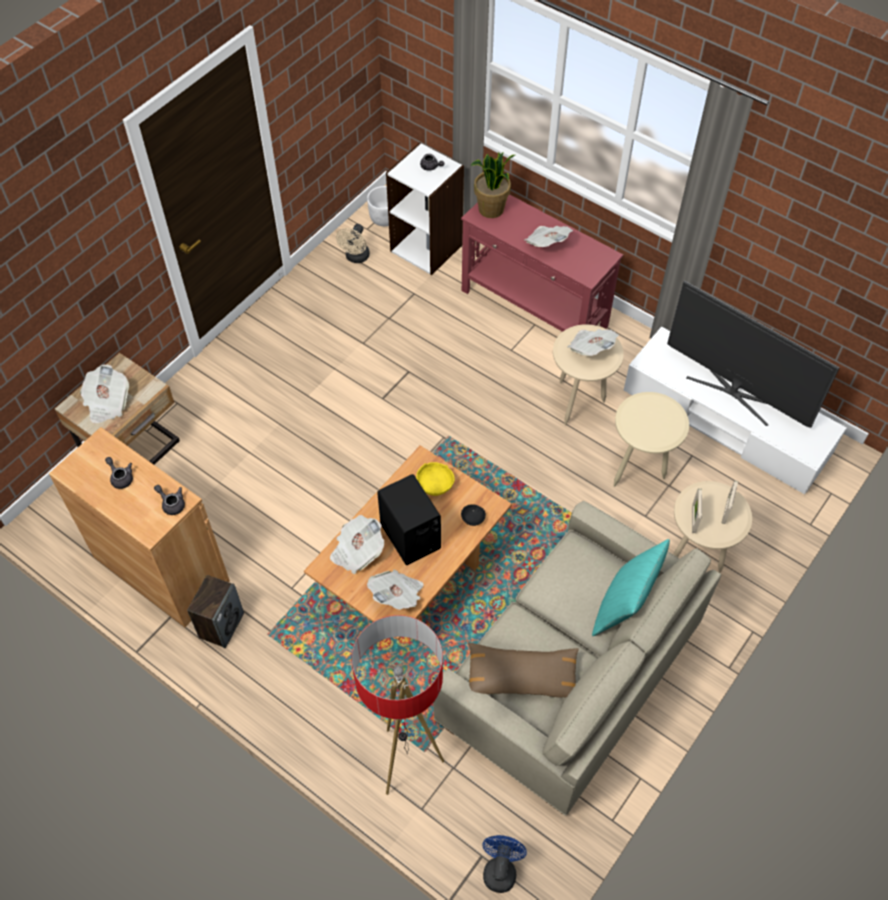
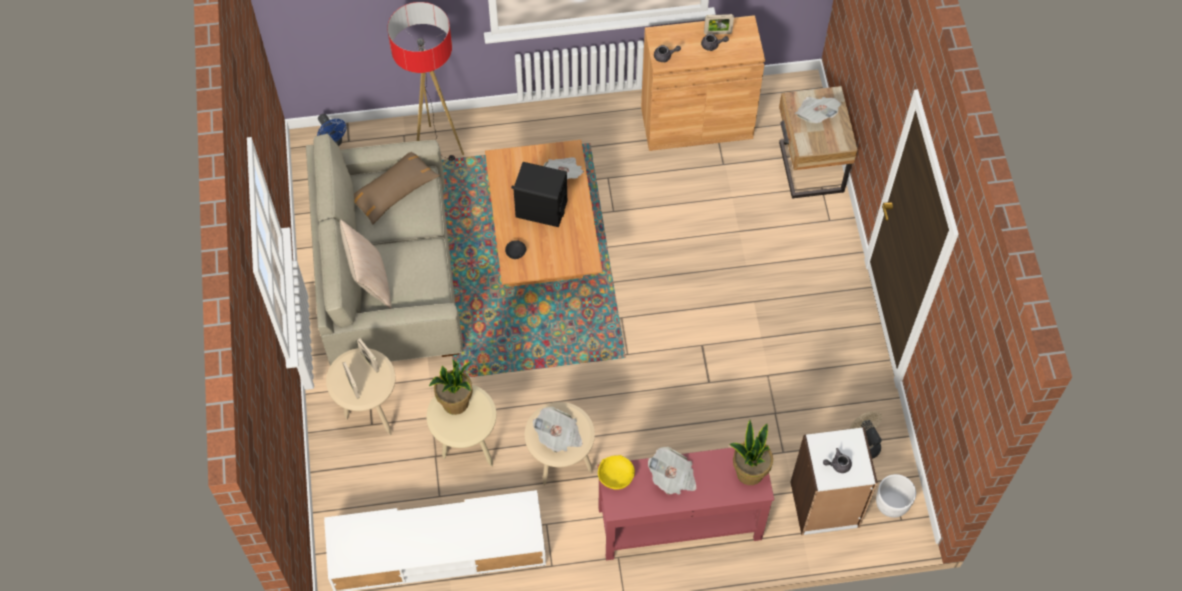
camera: 135 degrees right, 5 degrees up
speaker [187,575,244,648] -> none
newspaper [367,569,424,610] -> none
yellow bowl [416,462,455,496] -> yellow bowl moved to [598,455,635,490]
turquoise pillow [592,539,670,636] -> beige pillow [340,219,391,309]
television [667,280,839,428] -> none
none -> potted plant [429,359,473,415]
none -> picture frame [704,14,734,35]

